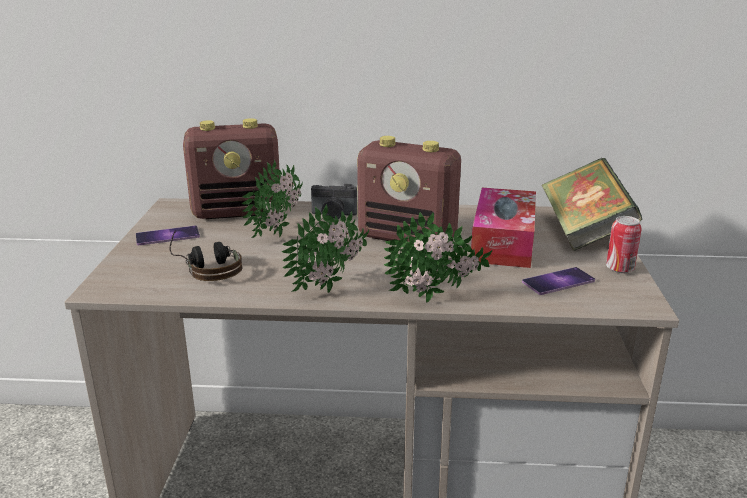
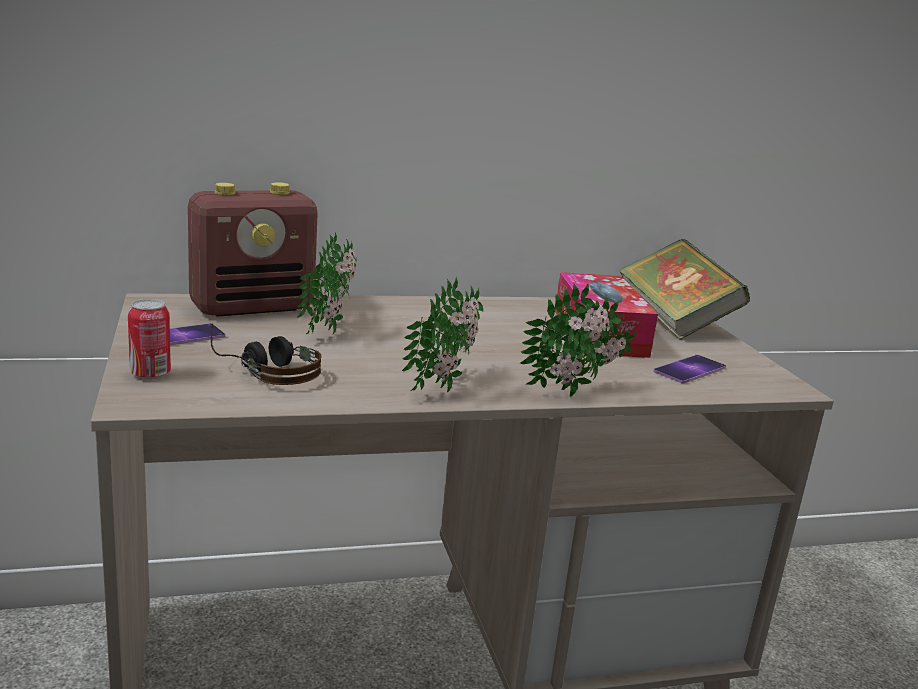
camera: 20 degrees left, 5 degrees down
camera [311,184,357,219] -> none
radio [357,136,461,243] -> none
can [606,216,642,273] -> can moved to [128,299,171,379]

